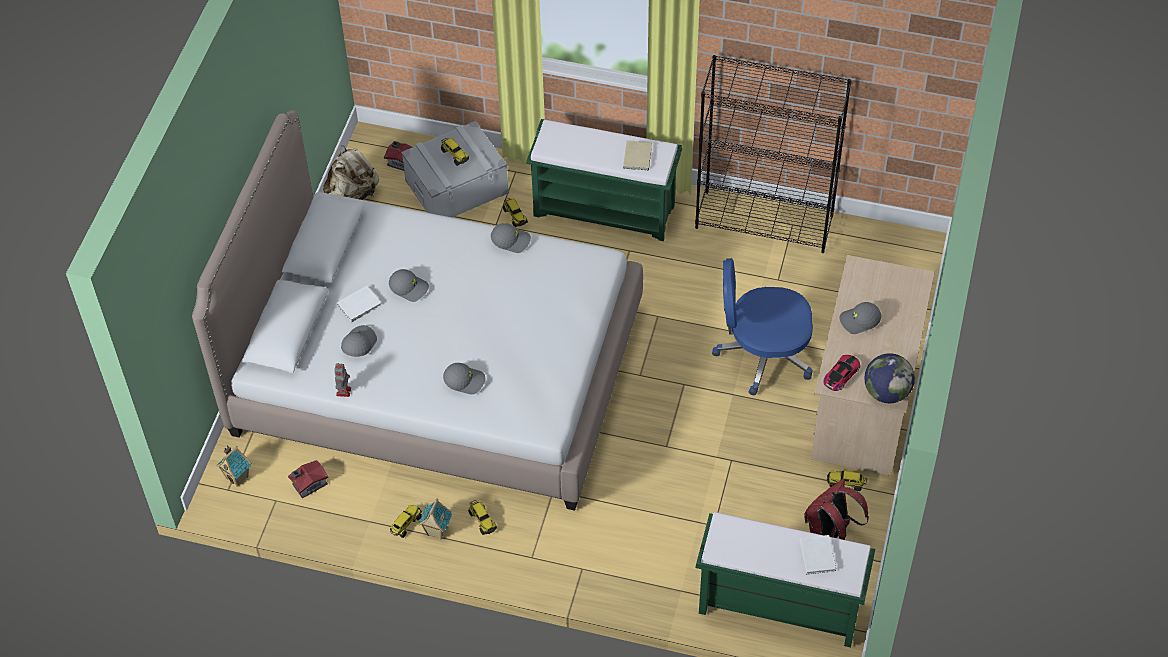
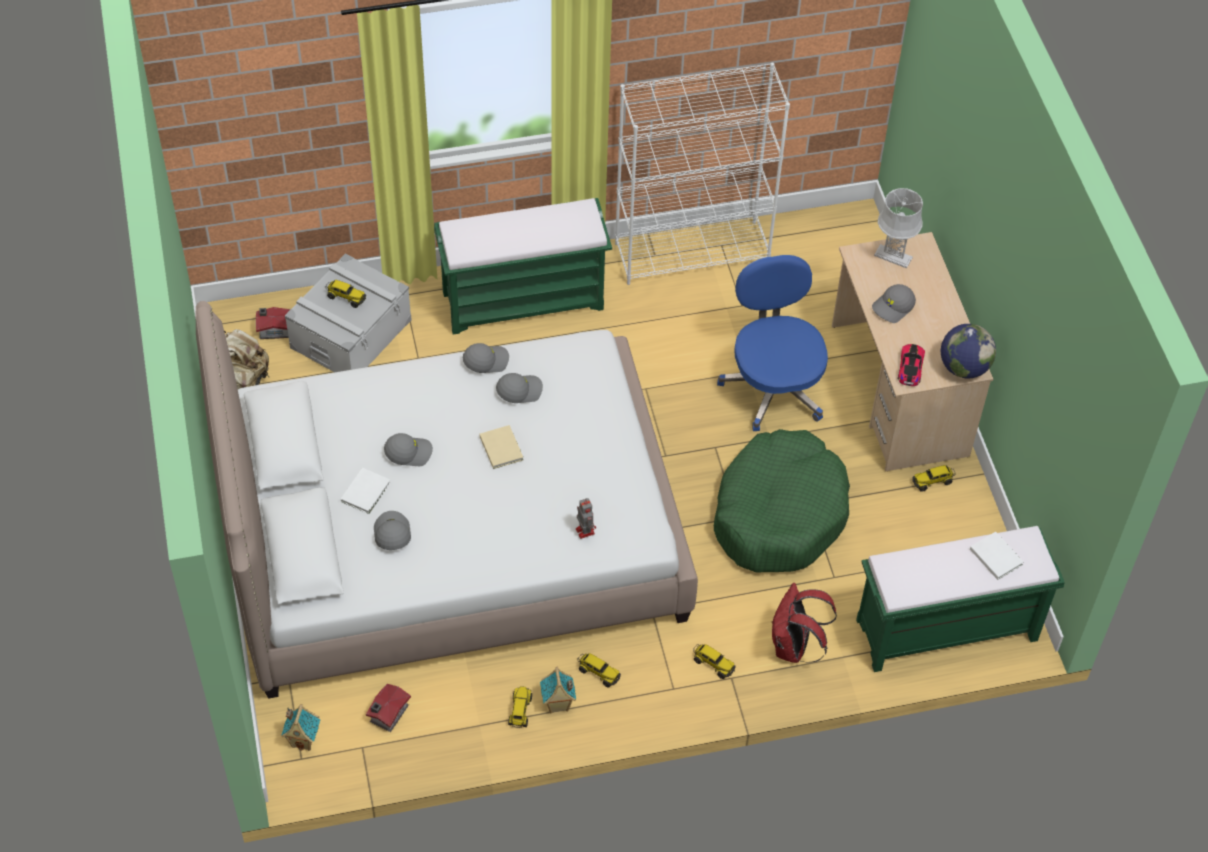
camera: 30 degrees left, 0 degrees up
toy robot [334,363,351,397] -> toy robot moved to [576,498,596,539]
grey cap [443,363,485,395] -> grey cap moved to [496,373,543,403]
toy truck [503,198,528,227] -> toy truck moved to [693,644,736,679]
beige book [623,140,652,171] -> beige book moved to [479,425,523,469]
black bookcase [695,55,852,253] -> white bookcase [615,63,790,285]
blue office chair [712,258,813,395] -> blue office chair turned 105 degrees clockwise [717,255,828,431]
red backpack [804,479,869,540] -> red backpack moved to [772,583,837,663]
none -> green dog bed [714,429,850,573]
none -> grey table lamp [874,188,923,268]

